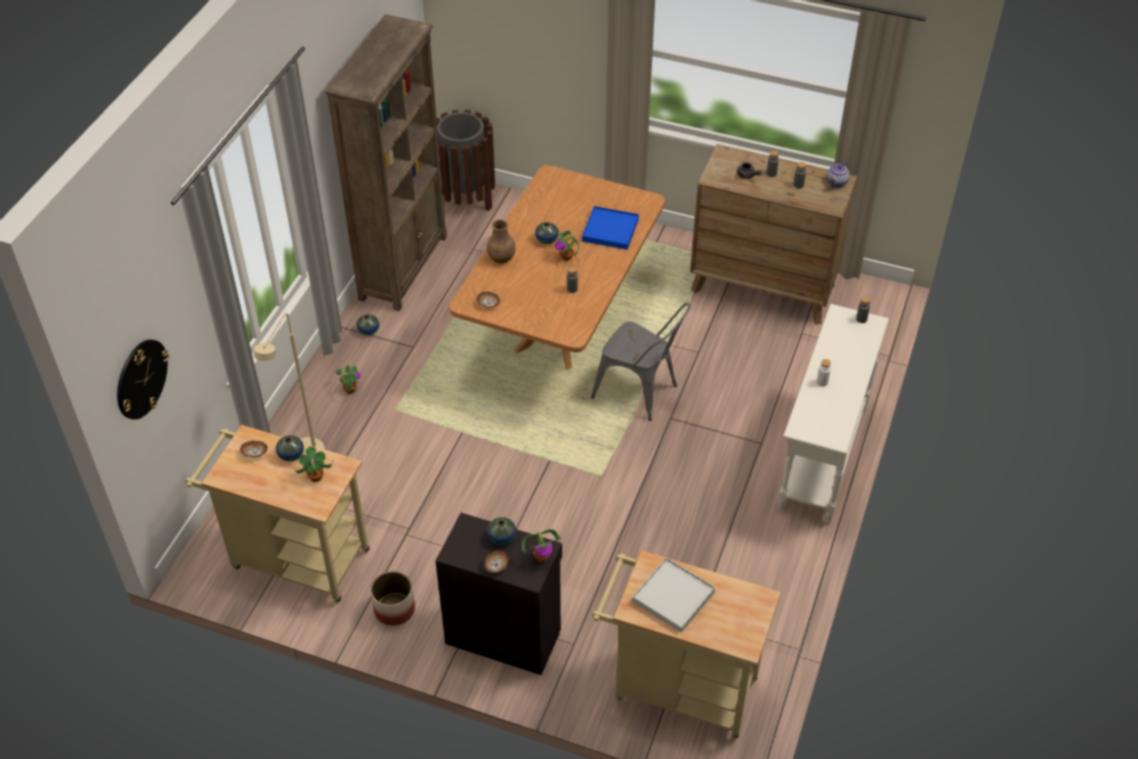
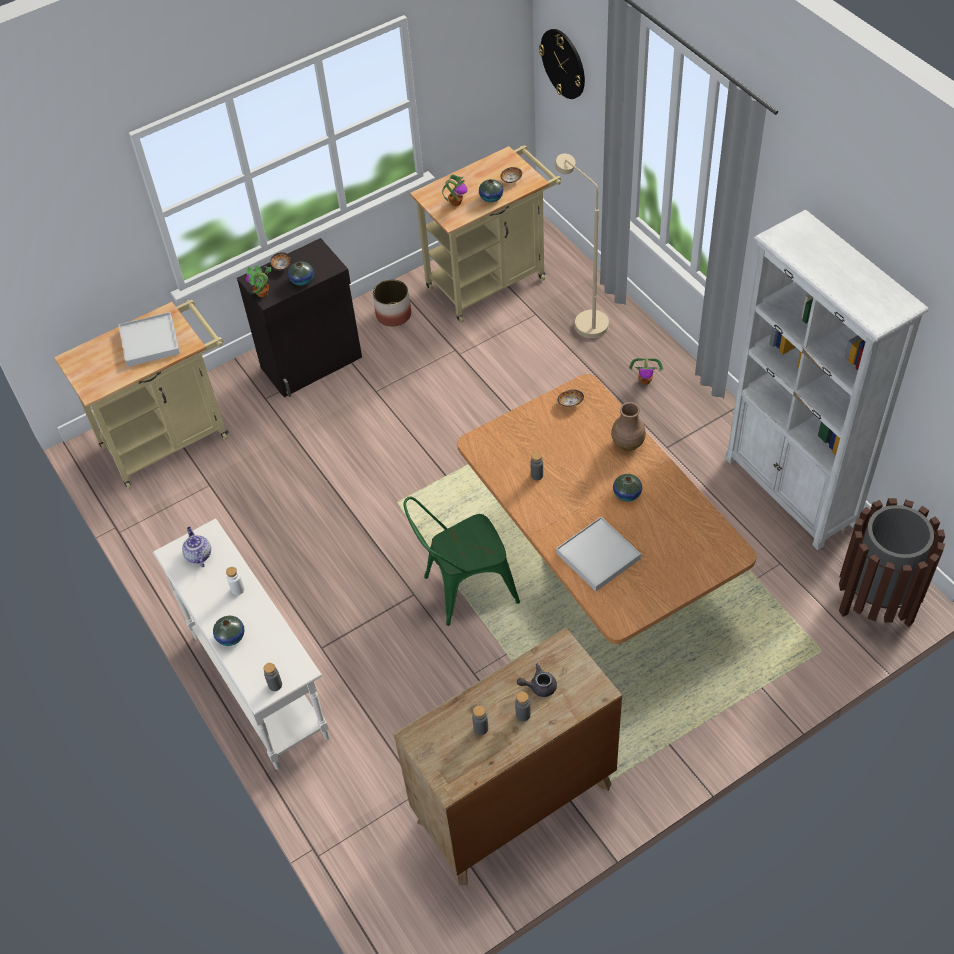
camera: 130 degrees right, 5 degrees up
brown bookcase [325,14,447,311] -> white bookcase [725,210,929,550]
vase [357,314,379,335] -> vase moved to [213,616,245,646]
potted plant [555,230,580,261] -> none
blue tray [582,206,639,250] -> white tray [556,517,641,591]
grey chair [591,303,691,421] -> green chair [404,496,520,626]
teapot [827,161,850,187] -> teapot moved to [182,526,211,567]

